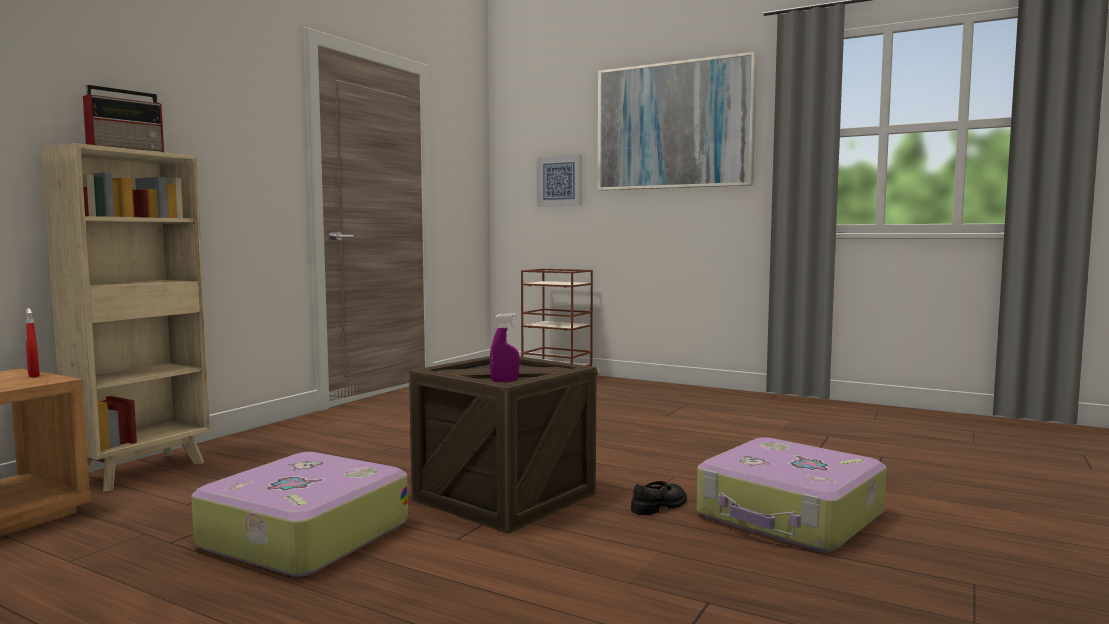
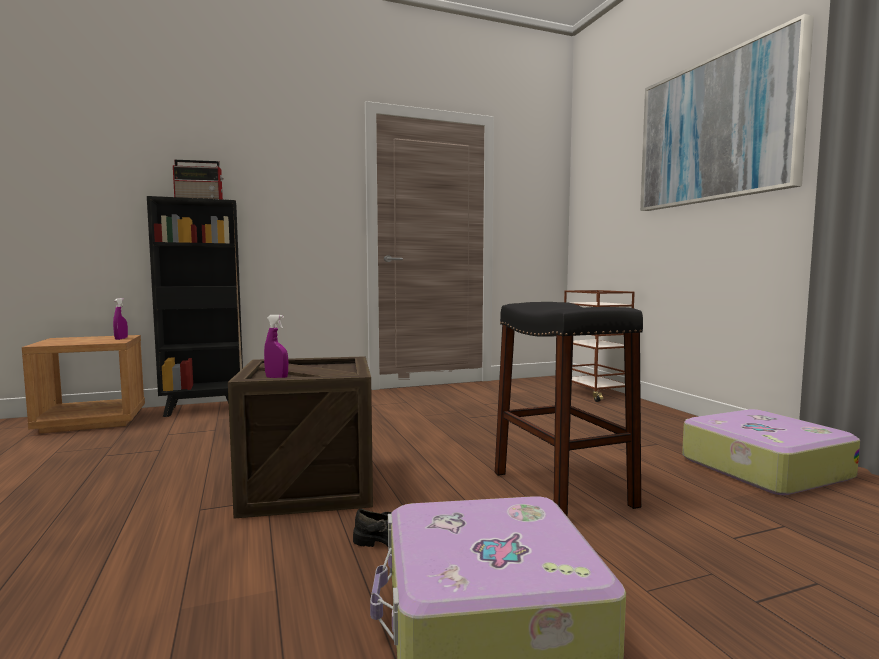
camera: 40 degrees right, 0 degrees up
red spray bottle [26,308,40,378] -> purple spray bottle [113,298,128,340]
beige bookcase [41,143,210,491] -> black bookcase [147,196,243,417]
suitcase [191,452,408,577] -> suitcase moved to [682,409,860,495]
picture [537,154,582,206] -> none
none -> black stool [495,302,643,517]

